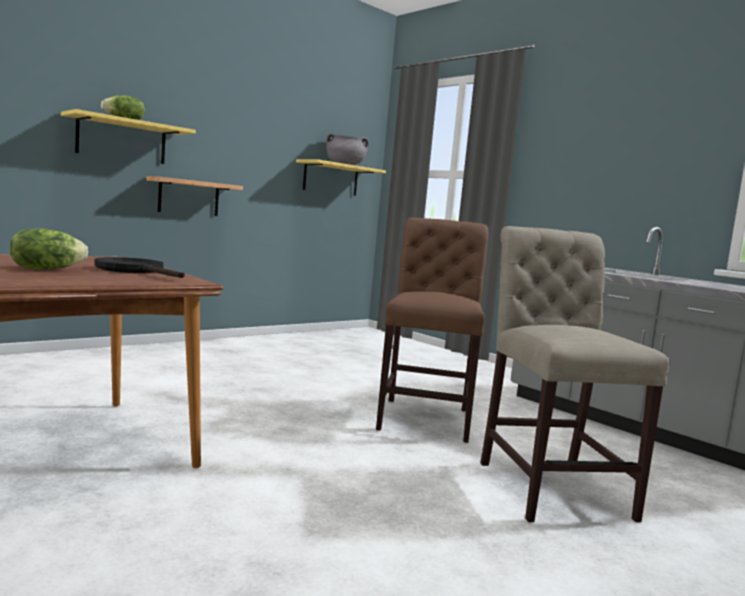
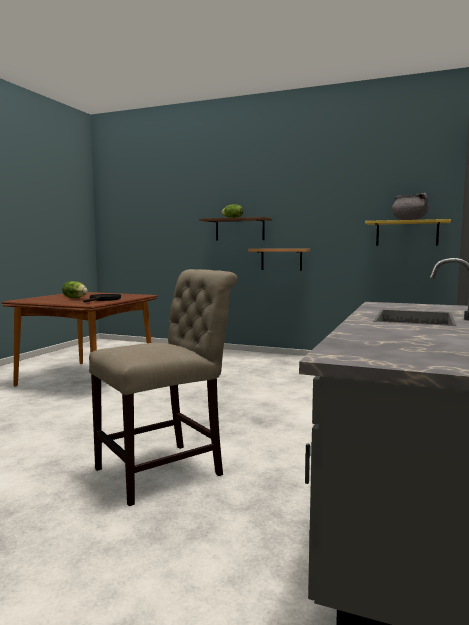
camera: 65 degrees right, 0 degrees up
yellow shelf [61,109,196,164] -> brown shelf [199,217,272,241]
brown chair [376,217,489,443] -> none

